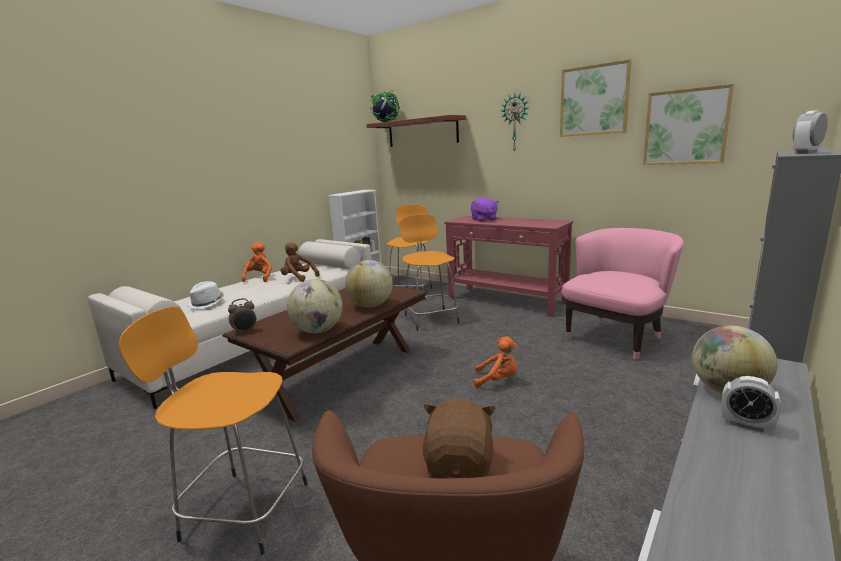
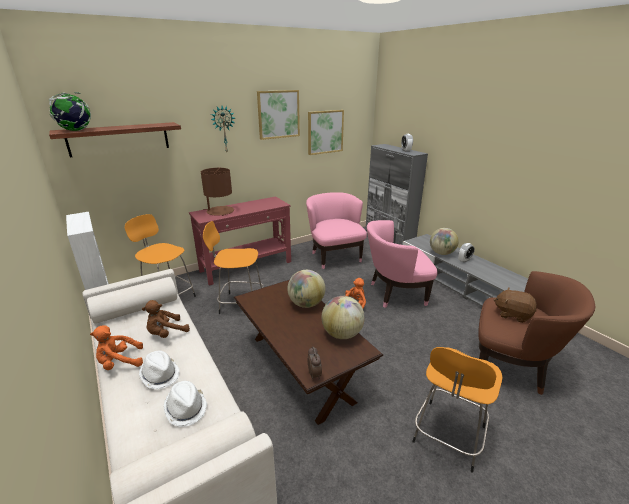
camera: 70 degrees left, 10 degrees up
orange plush toy [242,242,272,282] -> orange plush toy turned 45 degrees counterclockwise [90,326,143,370]
purple plush toy [471,198,499,221] -> brown table lamp [201,168,234,216]
none -> white hat [139,351,180,390]
none -> pink armchair [367,220,438,308]

